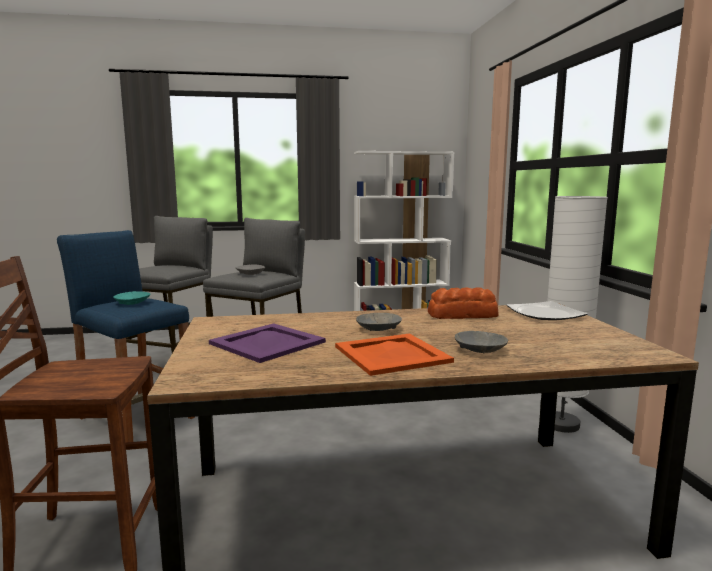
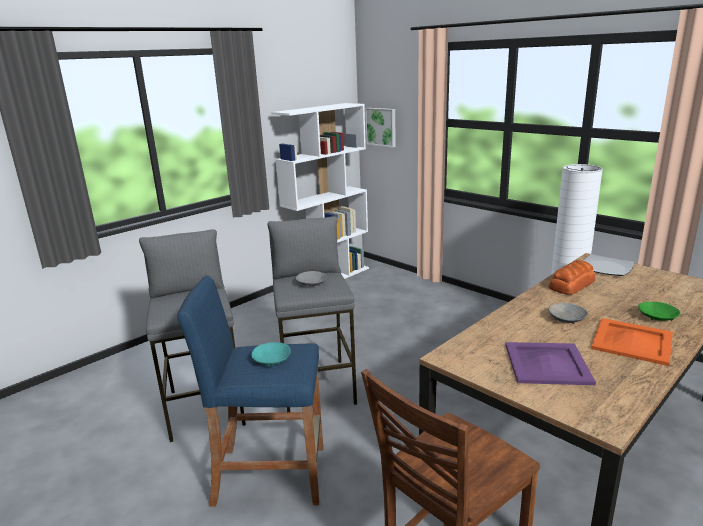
camera: 35 degrees left, 10 degrees up
grey bowl [455,331,508,353] -> green bowl [638,302,680,321]
none -> picture [365,108,396,148]

